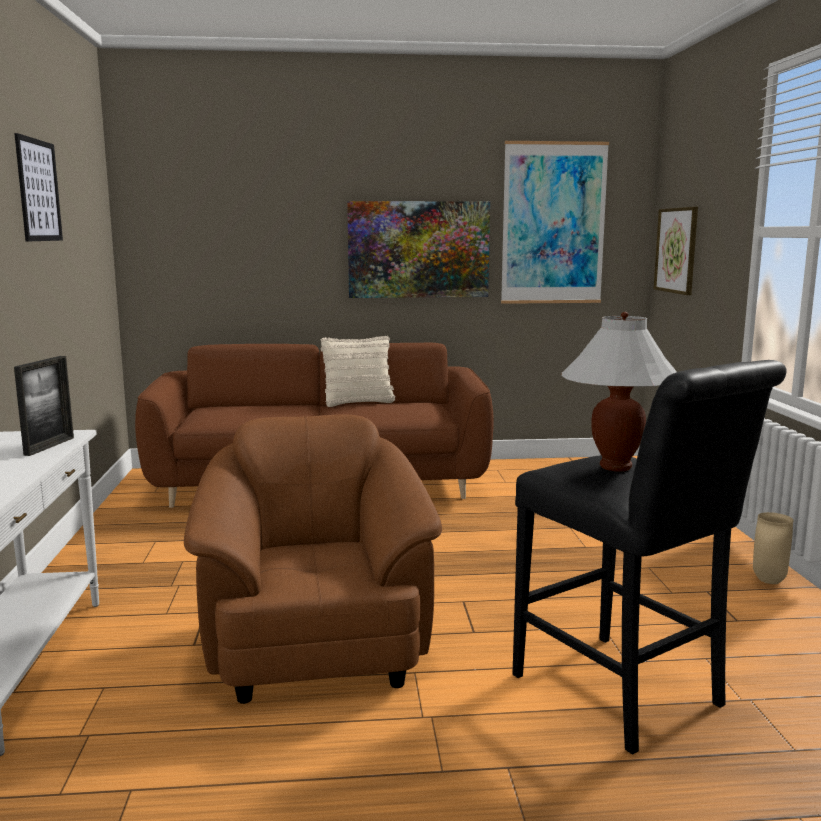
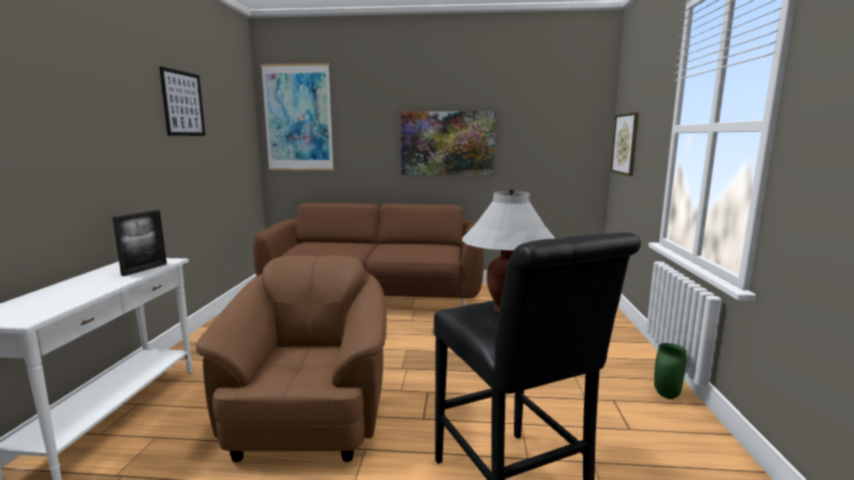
camera: 10 degrees right, 0 degrees up
beige pillow [321,336,396,407] -> none
picture [501,141,609,304] -> picture moved to [261,63,334,171]
beige vase [753,512,793,584] -> green vase [654,343,687,399]

